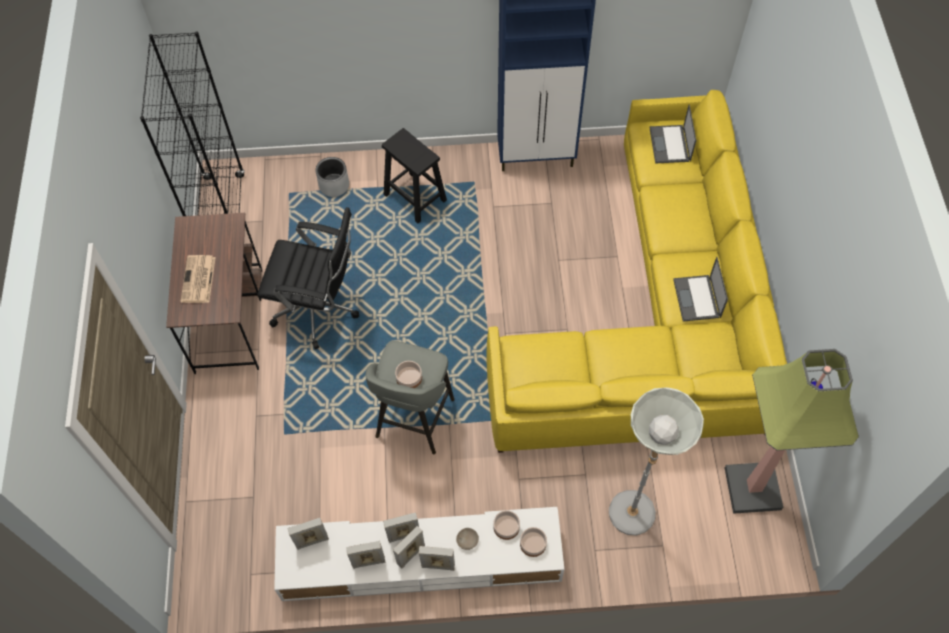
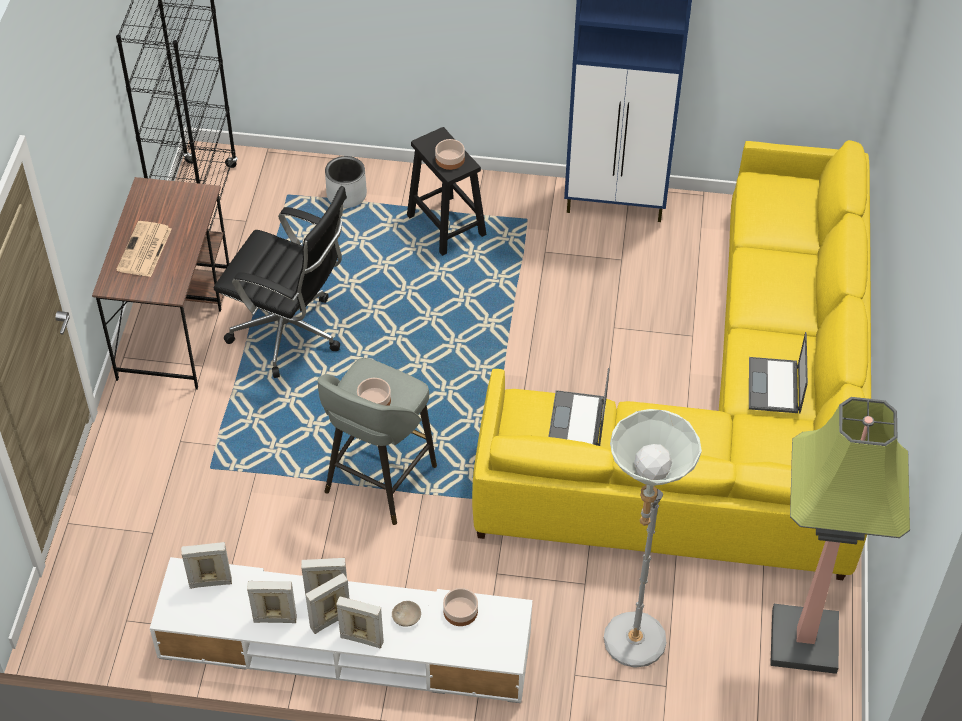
camera: 10 degrees right, 10 degrees down
bowl [520,527,547,557] -> bowl moved to [435,139,465,170]
laptop [649,105,696,163] -> laptop moved to [548,368,609,446]

